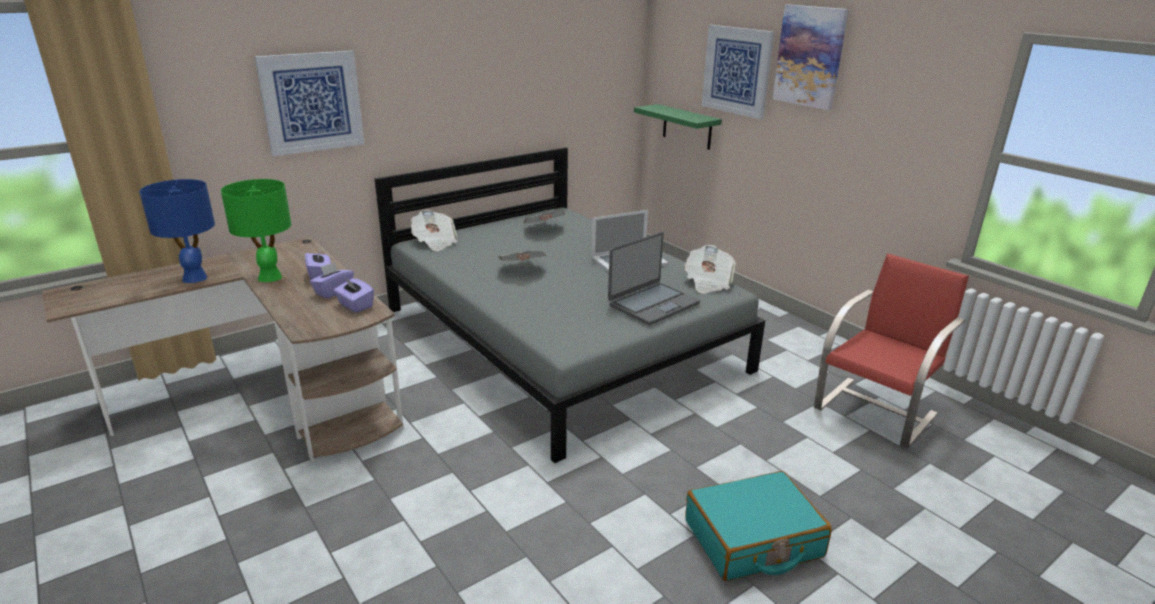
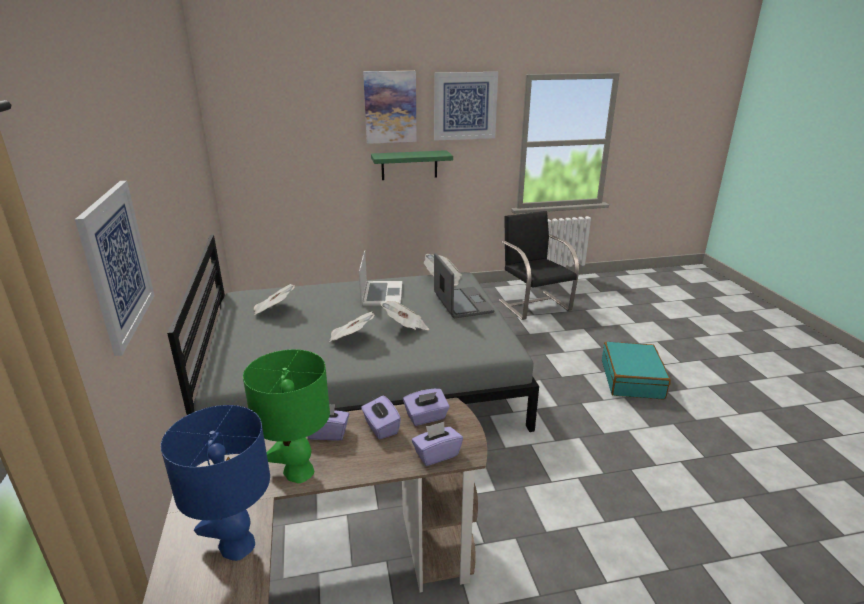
camera: 65 degrees left, 0 degrees up
newspaper [411,210,457,251] -> newspaper moved to [380,301,430,330]
green shelf [634,104,722,150] -> green shelf moved to [371,150,453,180]
picture [702,25,774,119] -> picture moved to [434,72,498,141]
red chair [814,254,969,448] -> black chair [499,211,579,320]
none -> purple tissue box [412,422,463,466]

